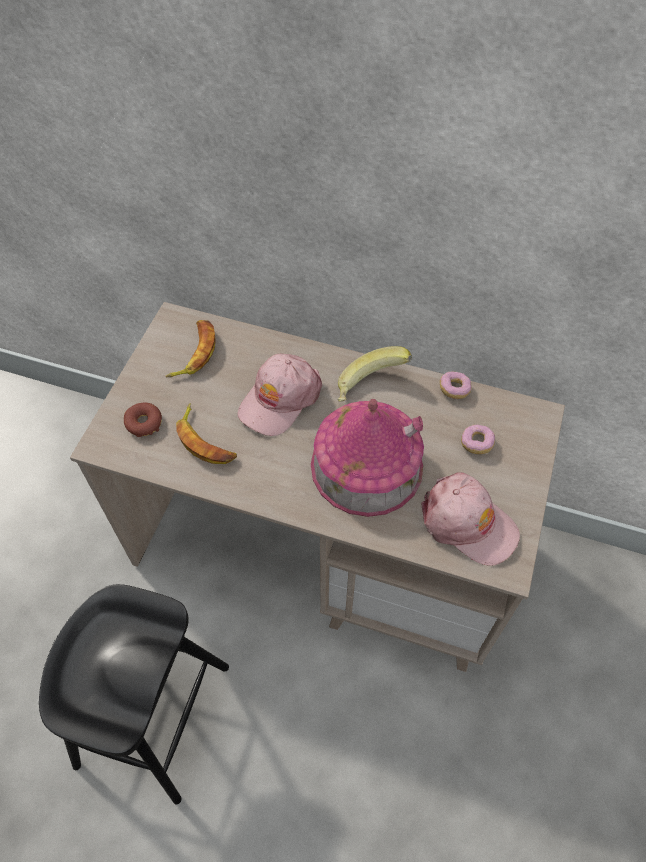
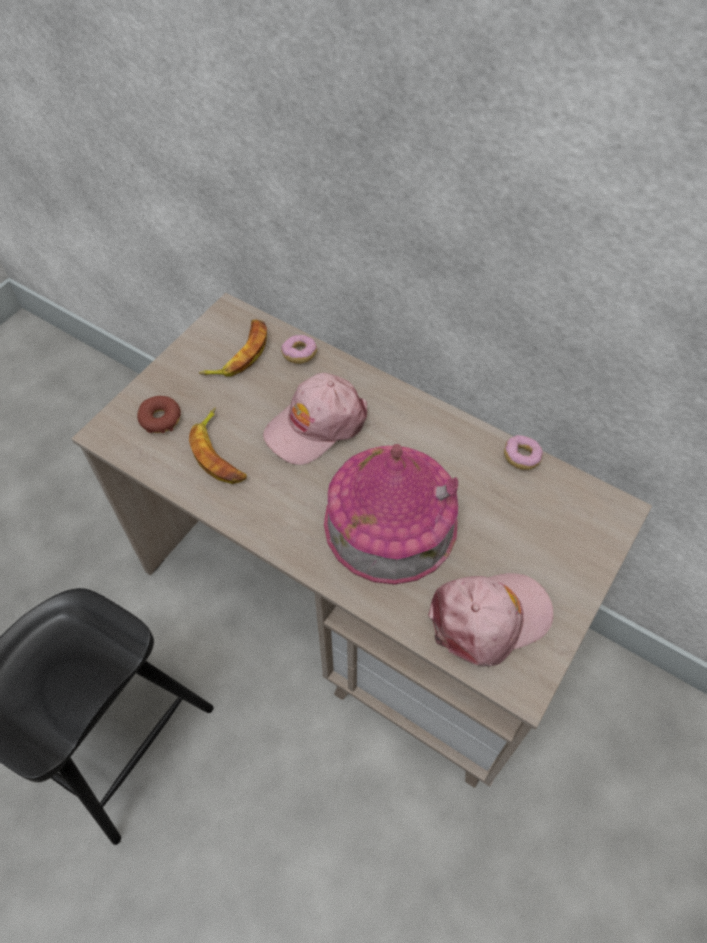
camera: 15 degrees right, 0 degrees up
banana [338,346,412,402] -> none
pink cap [421,472,520,566] -> pink cap turned 75 degrees counterclockwise [428,573,553,667]
donut [461,425,495,454] -> donut moved to [281,335,317,364]

